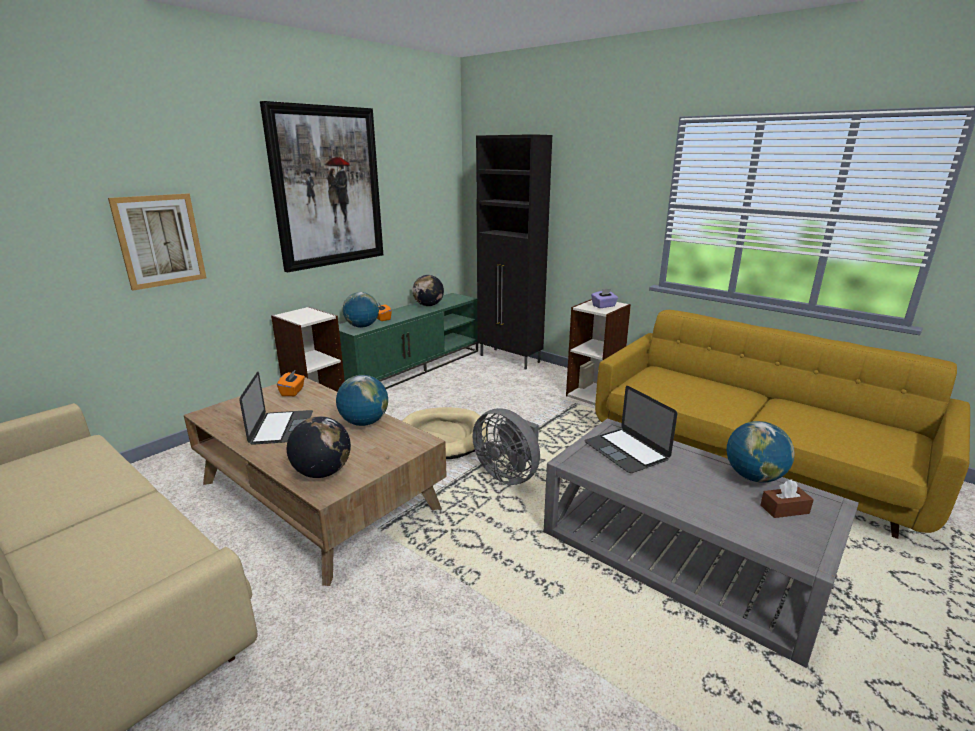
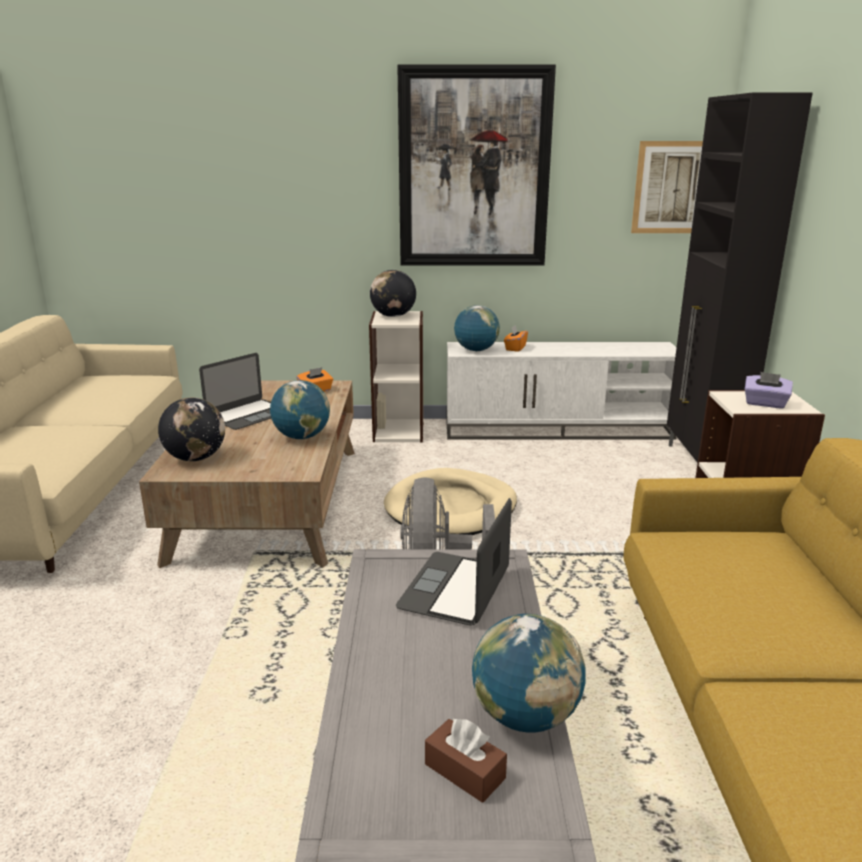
camera: 50 degrees right, 0 degrees up
picture [108,193,206,291] -> picture moved to [631,141,703,233]
green tv stand [339,293,478,389] -> white tv stand [446,342,676,440]
globe [412,275,444,306] -> globe moved to [370,270,416,317]

